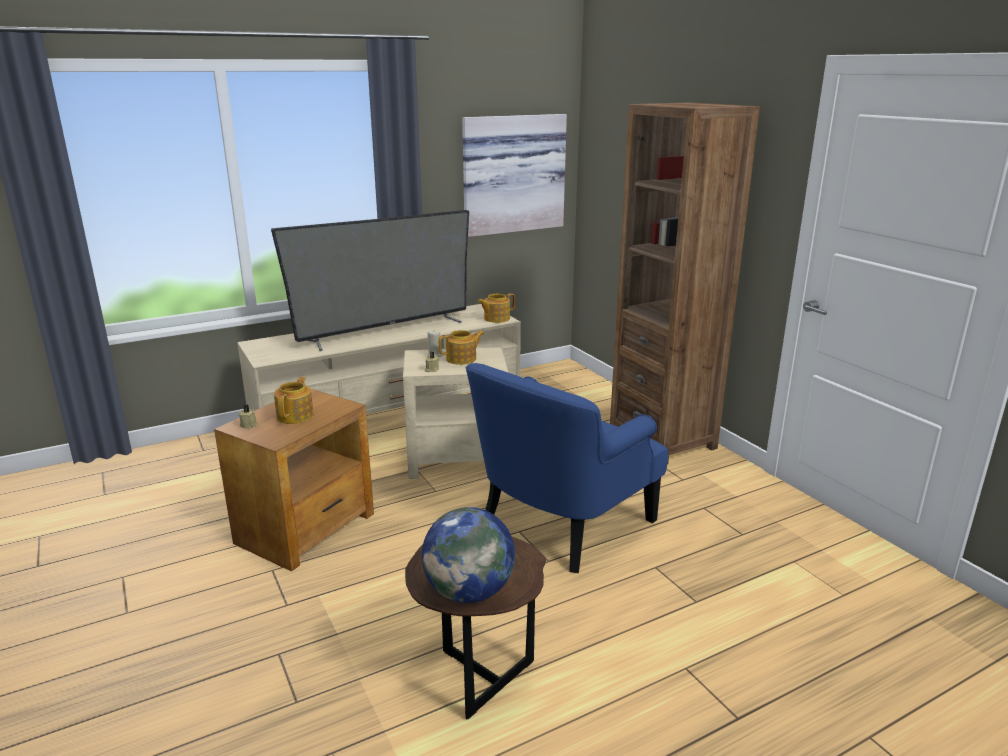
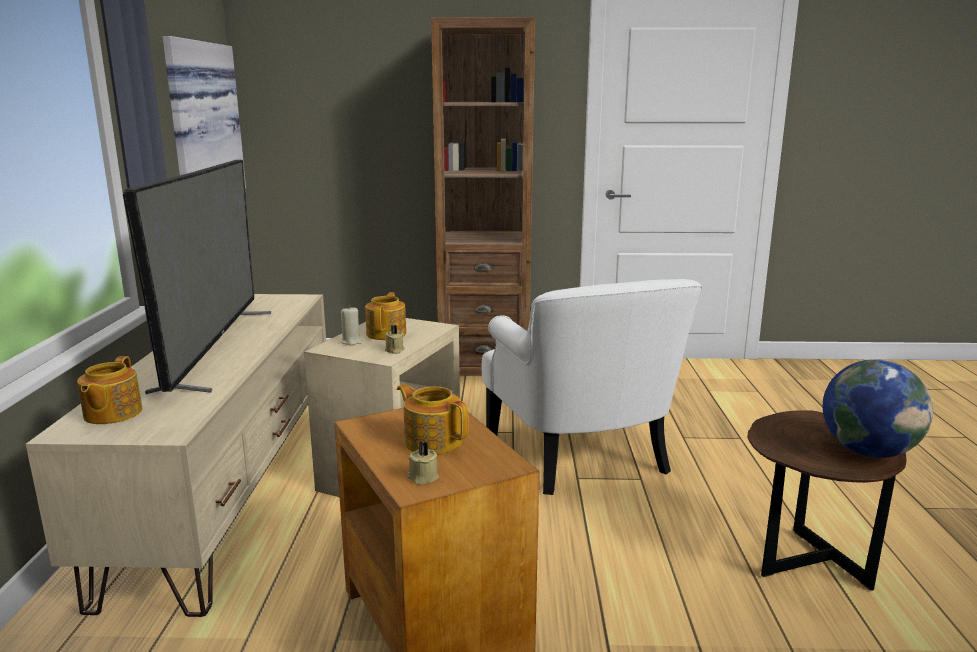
camera: 60 degrees left, 5 degrees down
blue armchair [466,363,668,573] -> white armchair [481,279,702,495]
teapot [478,293,515,323] -> teapot moved to [77,356,142,424]

